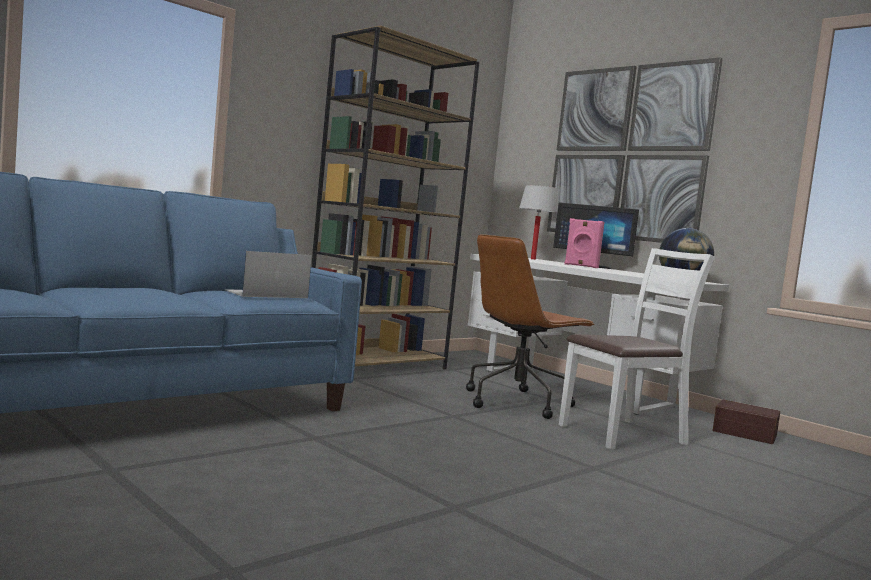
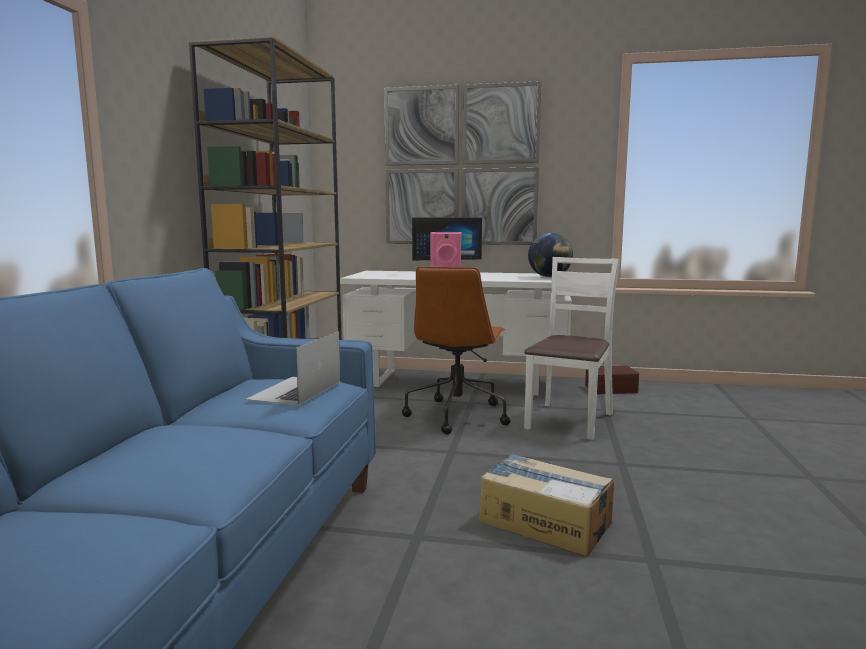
camera: 35 degrees left, 5 degrees up
white table lamp [519,185,559,260] -> none
none -> cardboard box [479,453,614,556]

